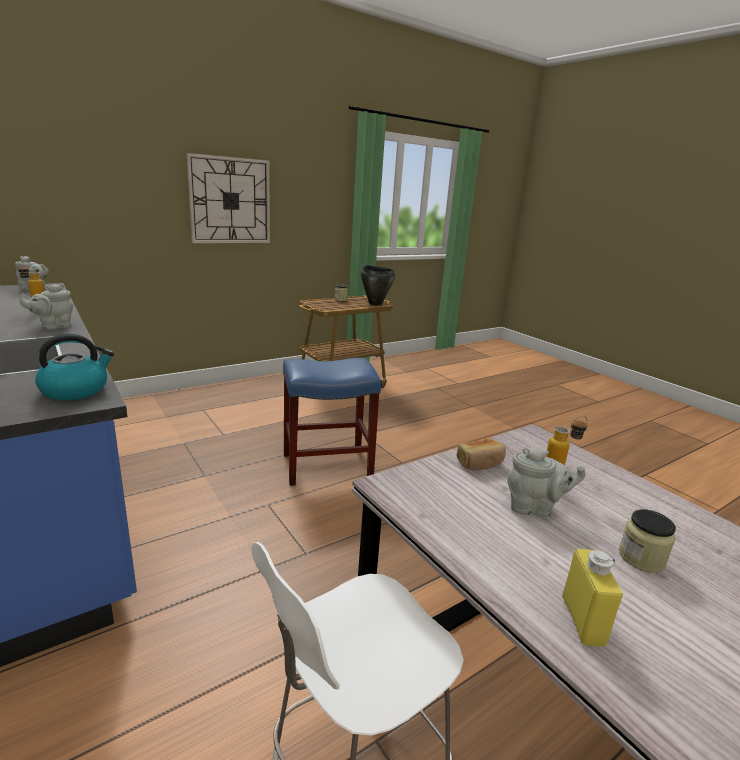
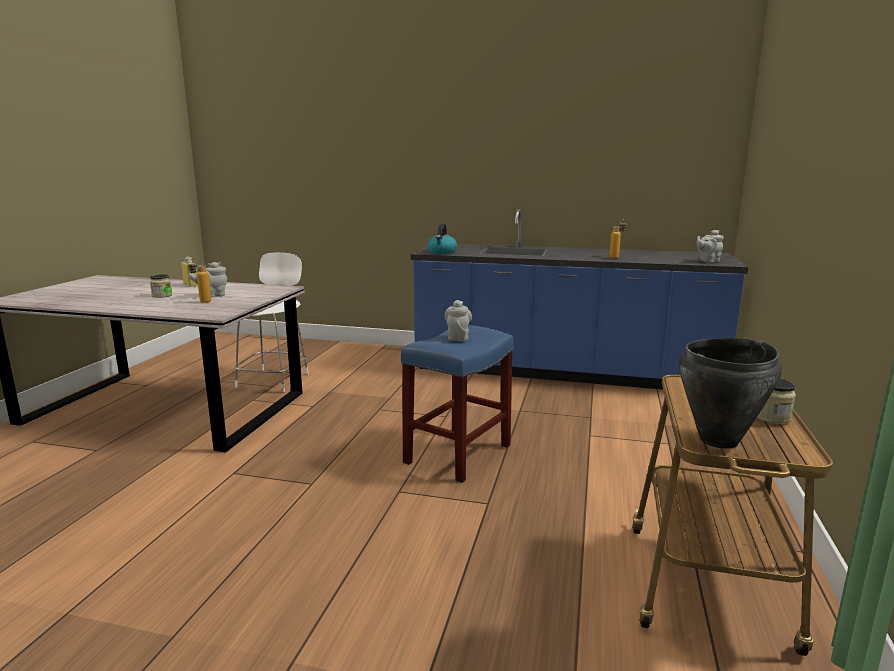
camera: 140 degrees right, 5 degrees down
grey teapot [20,284,73,330] -> grey teapot moved to [444,300,472,341]
wall clock [186,153,270,243] -> none
bread [456,438,506,470] -> none

